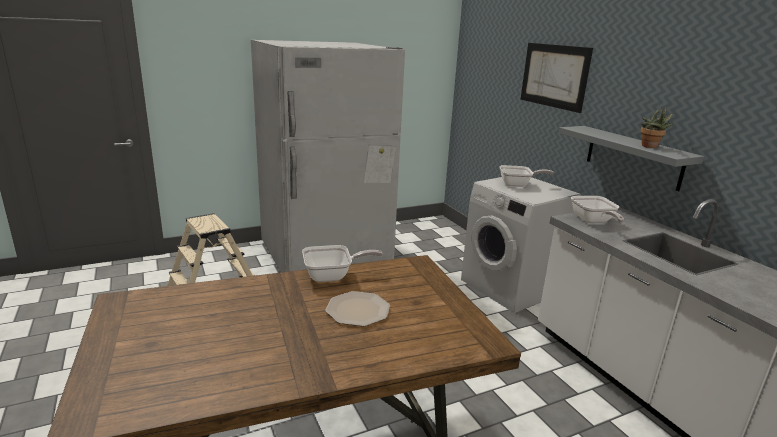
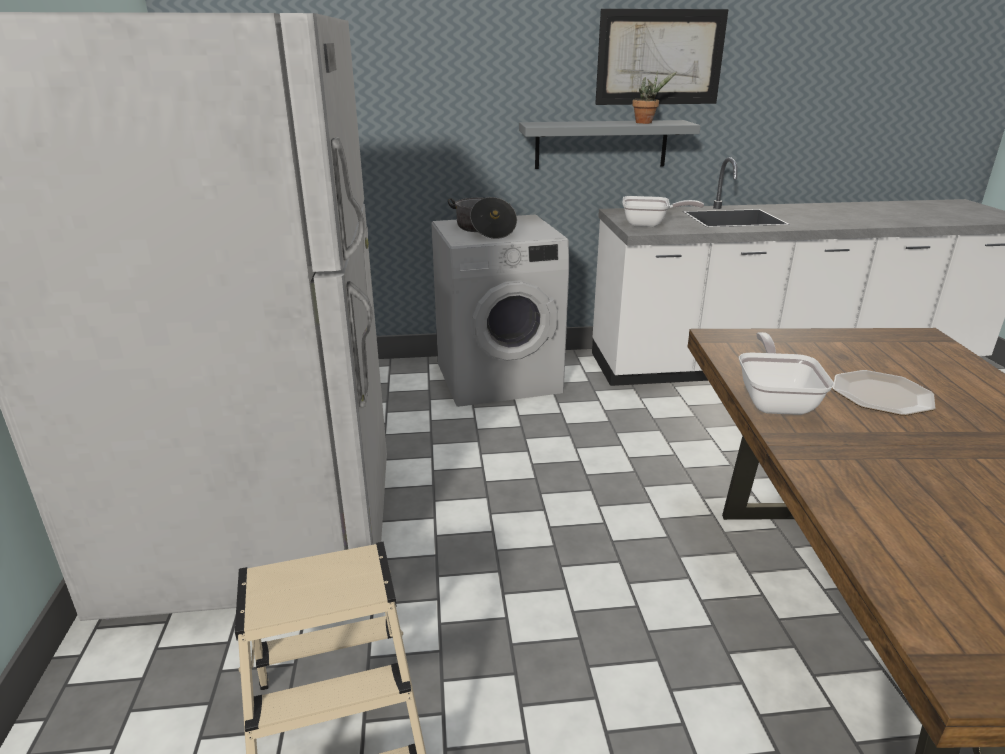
camera: 70 degrees left, 5 degrees up
frying pan [499,165,554,187] -> cooking pot [448,197,517,239]
picture [520,43,593,113] -> picture moved to [595,9,729,105]

